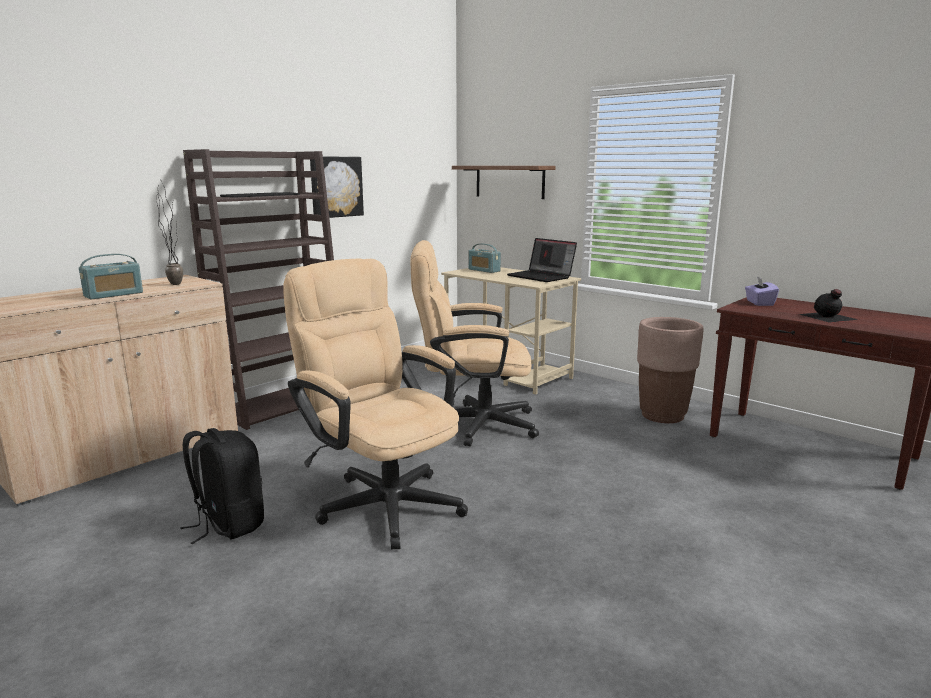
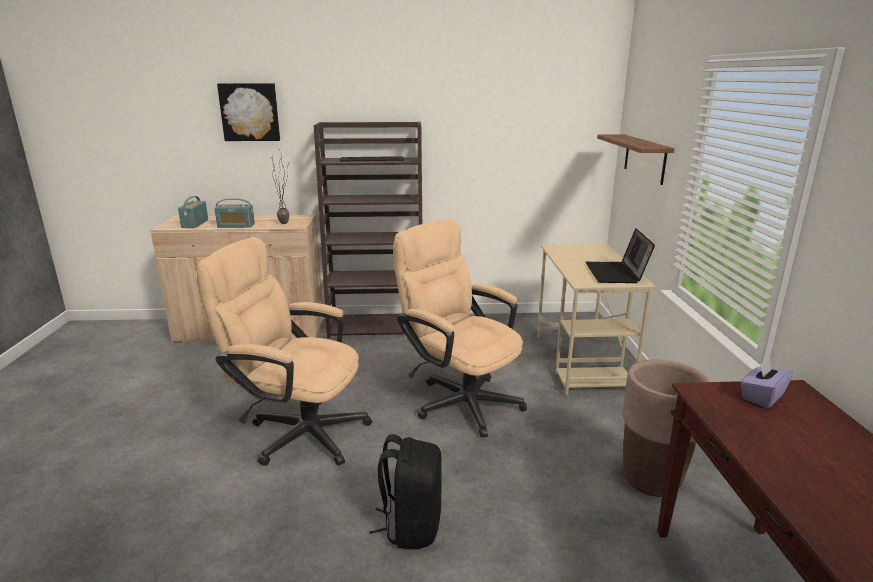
camera: 45 degrees right, 5 degrees up
black backpack [181,428,264,544] -> black backpack moved to [369,434,441,549]
beige office chair [283,259,468,550] -> beige office chair turned 75 degrees counterclockwise [196,237,372,466]
picture [310,156,364,218] -> picture moved to [217,83,280,141]
radio [468,244,501,273] -> radio moved to [178,196,208,228]
black bottle [799,289,858,323] -> none

